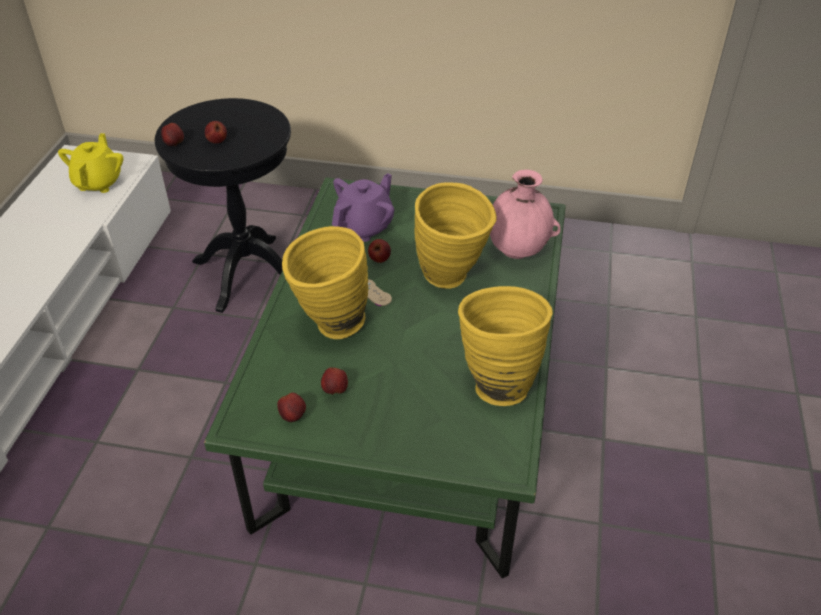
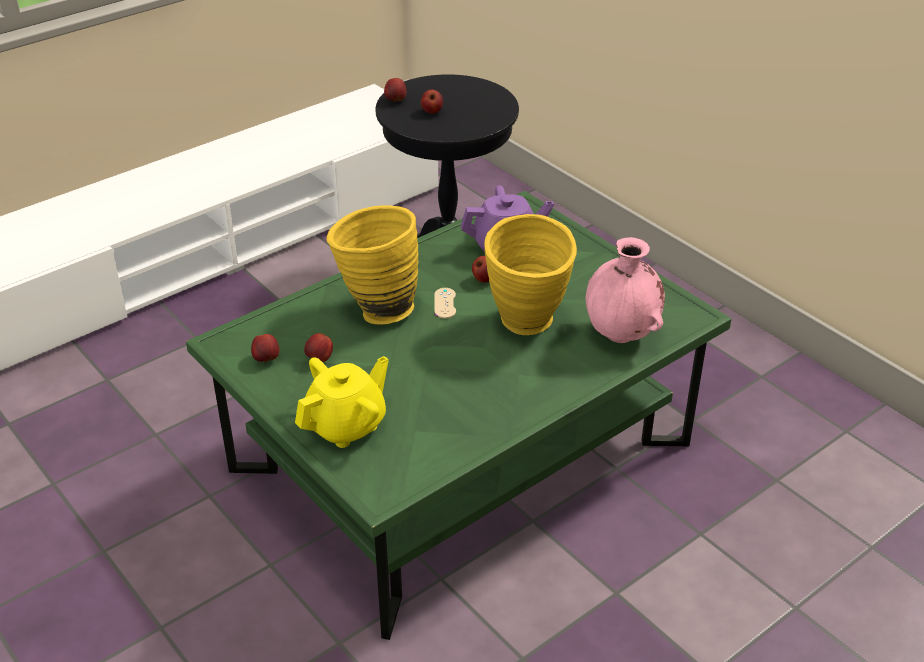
camera: 40 degrees right, 5 degrees down
yellow teapot [58,133,123,193] -> yellow teapot moved to [295,356,389,448]
yellow vase [458,286,553,406] -> none

